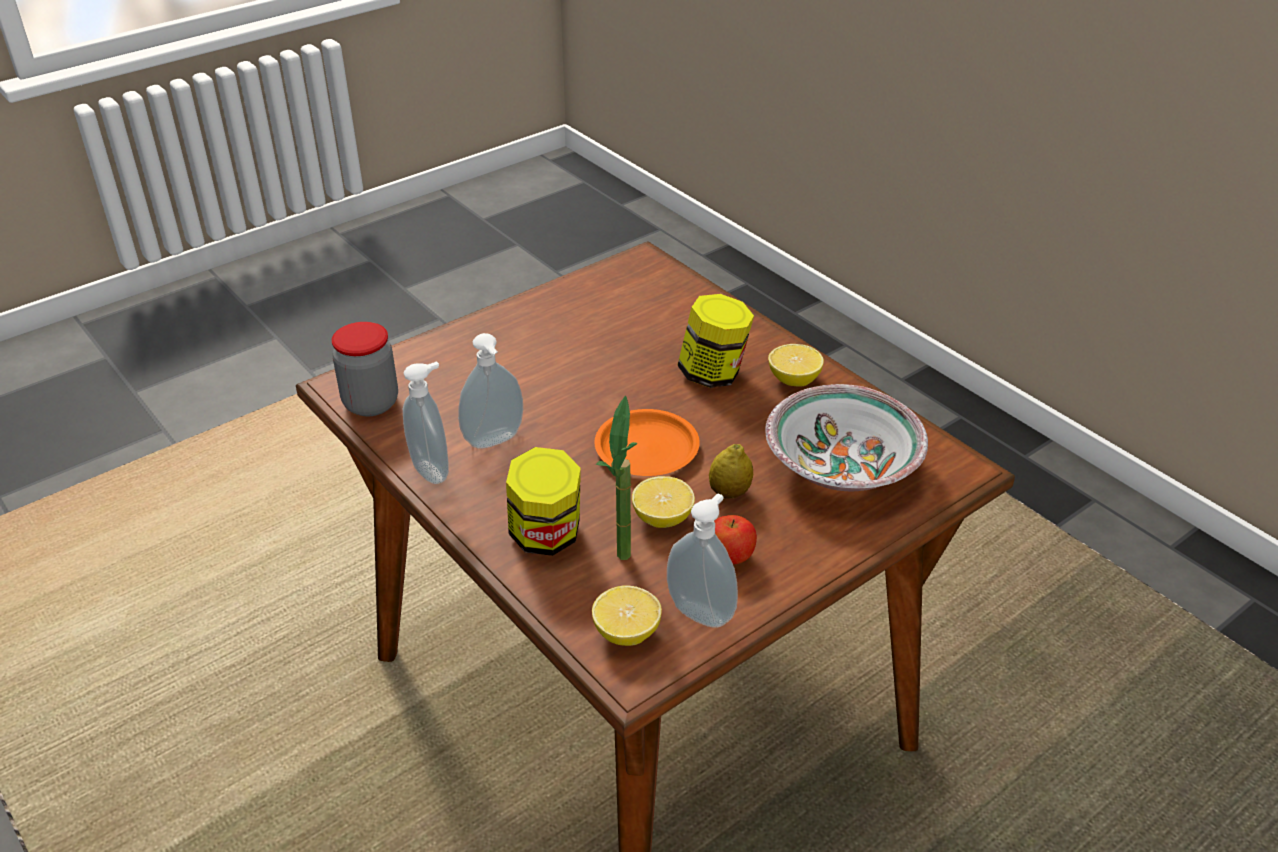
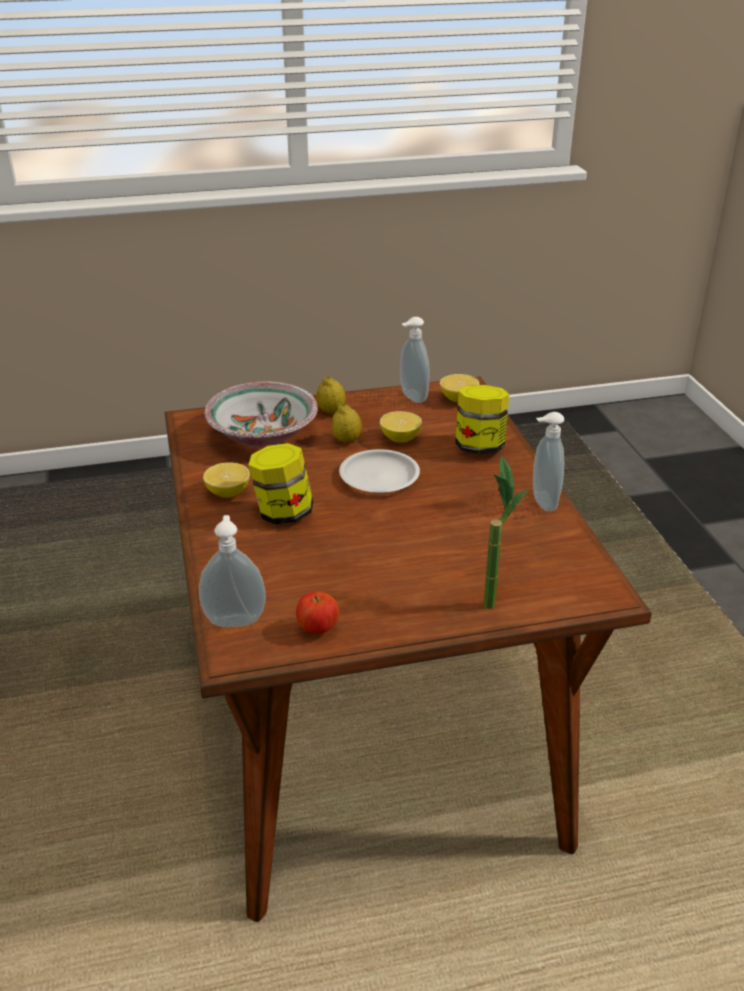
camera: 155 degrees left, 5 degrees down
jar [332,322,398,417] -> none
soap dispenser [458,333,523,449] -> soap dispenser moved to [199,515,266,627]
orange plate [594,409,700,476] -> white plate [339,449,420,493]
potted plant [596,395,638,560] -> potted plant moved to [483,455,528,609]
apple [714,515,757,564] -> apple moved to [296,592,339,634]
none -> lemon [316,376,346,414]

